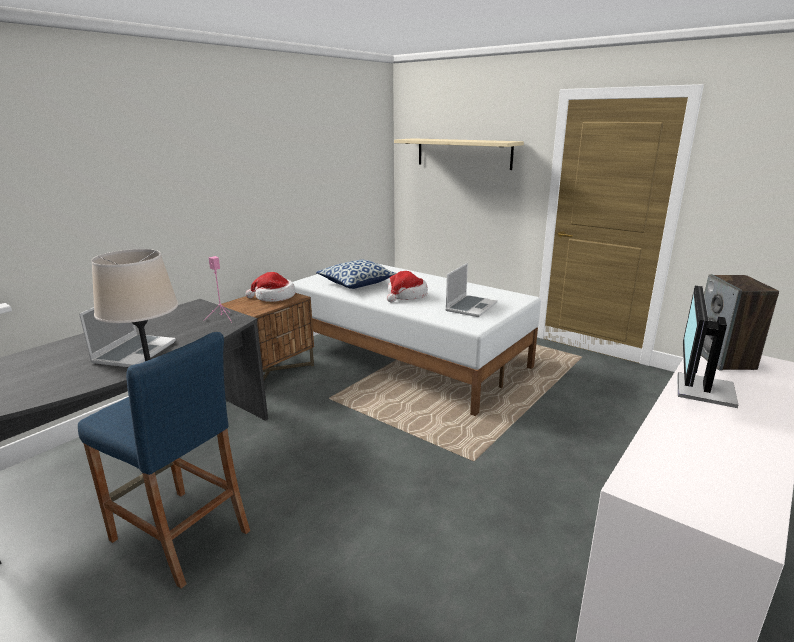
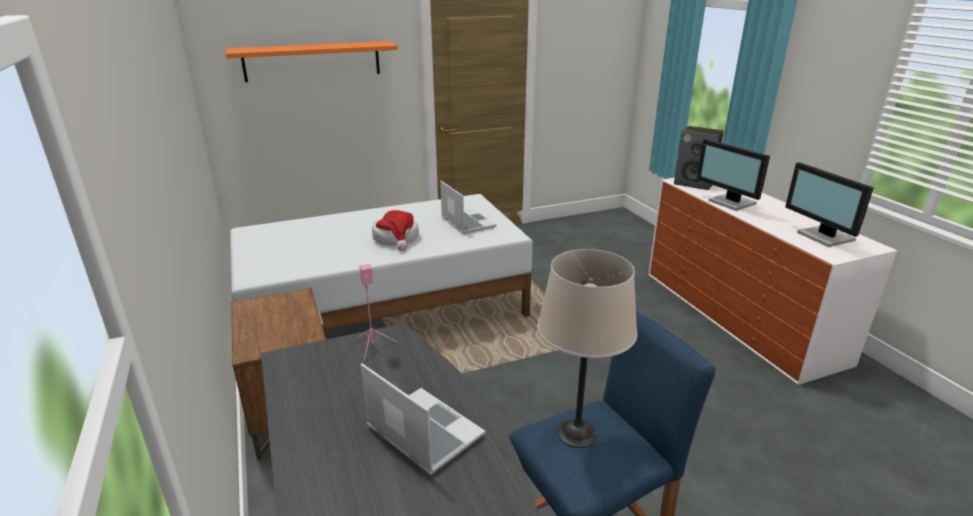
camera: 60 degrees left, 5 degrees up
hat [245,272,296,302] -> none
pillow [316,260,397,289] -> none
beige shelf [394,138,524,170] -> orange shelf [226,41,398,82]
none -> monitor [785,162,874,247]

